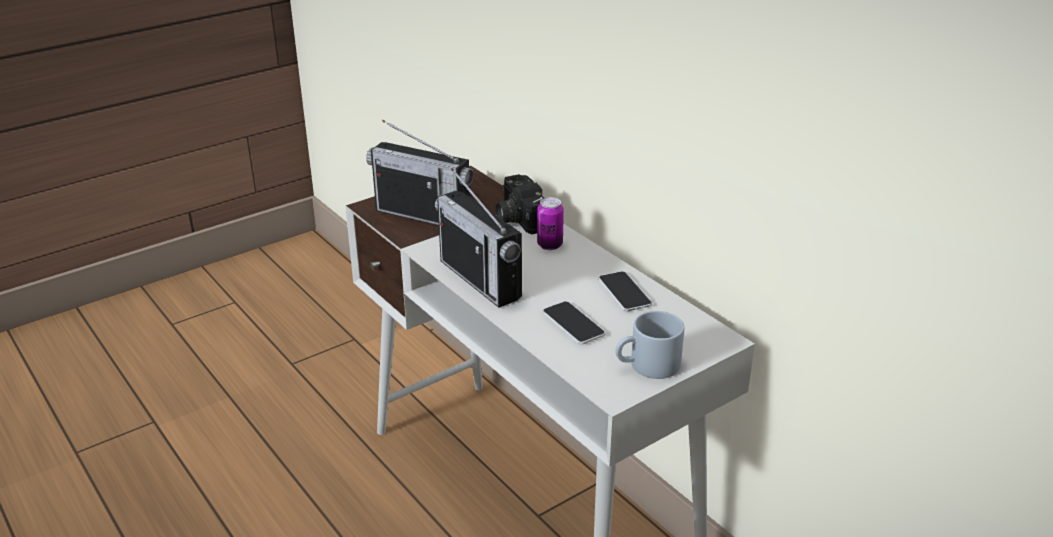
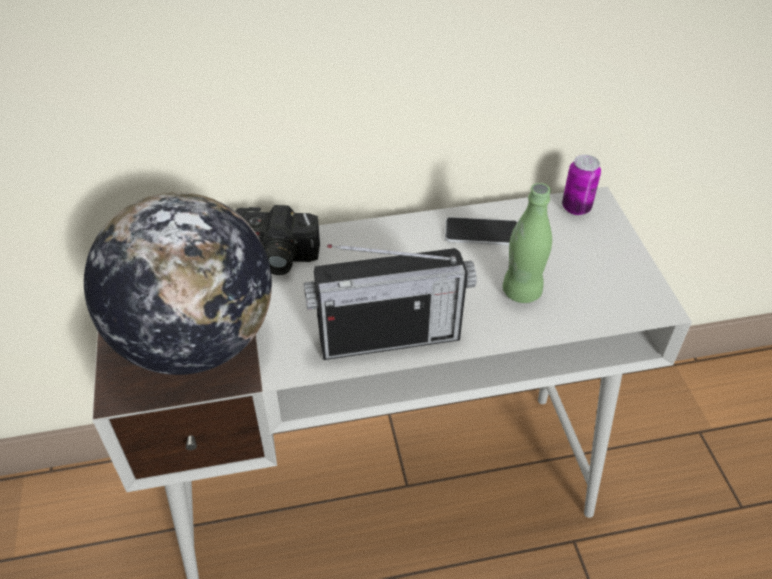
camera: 65 degrees left, 15 degrees up
radio [366,120,474,226] -> globe [84,192,272,375]
can [537,197,564,250] -> can moved to [562,155,601,215]
phone [543,301,605,345] -> green bottle [503,183,552,303]
grey mug [615,311,684,379] -> none

